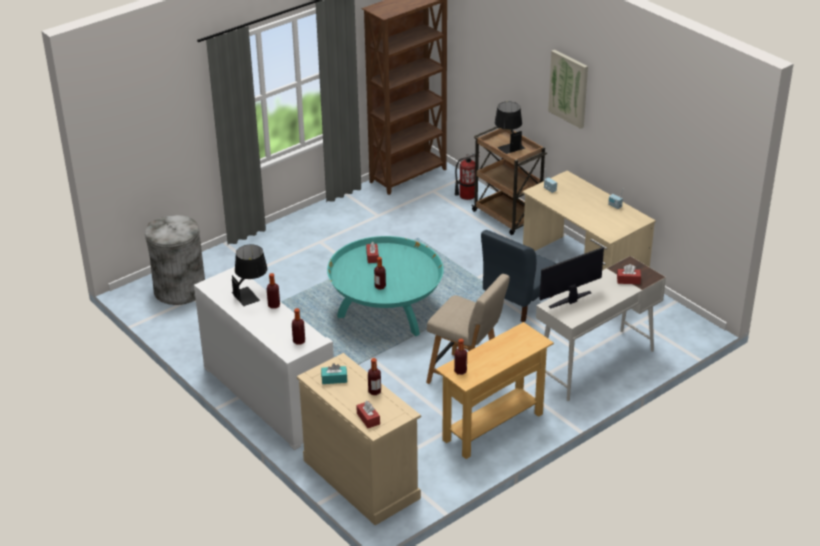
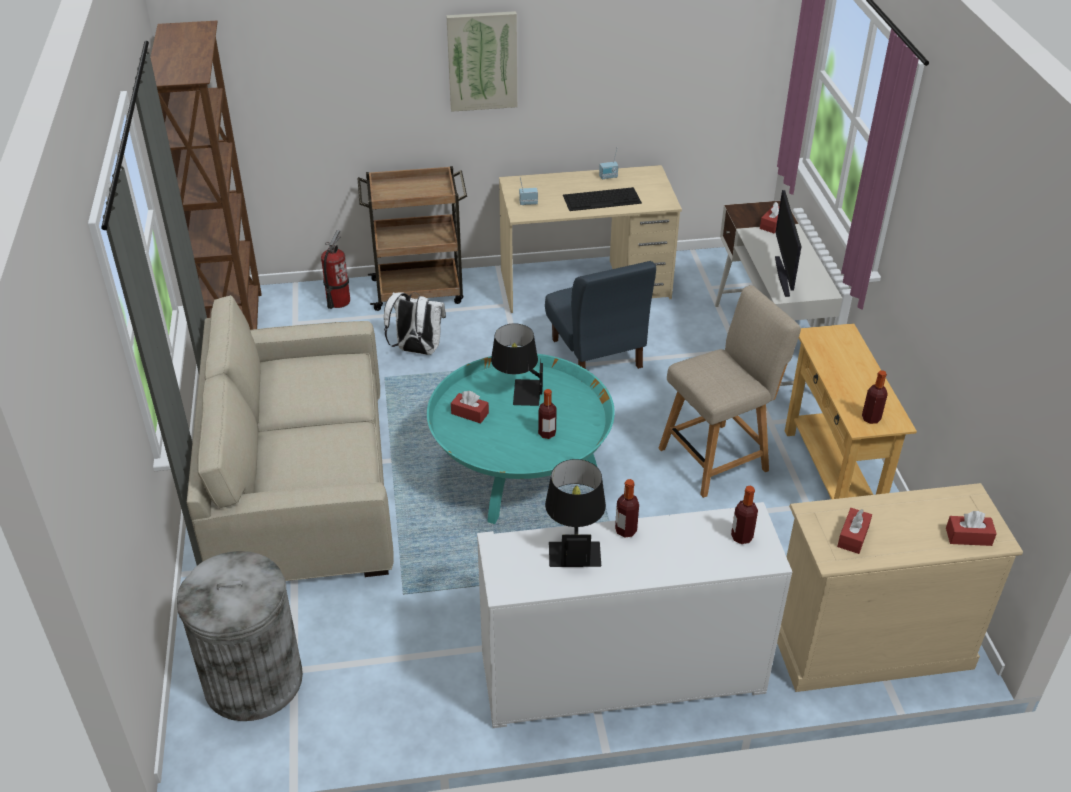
camera: 60 degrees left, 5 degrees up
turquoise tissue box [321,363,347,384] -> red tissue box [837,508,872,554]
bottle [368,358,381,395] -> none
black table lamp [495,102,525,154] -> black table lamp moved to [491,323,543,406]
none -> beige sofa [187,295,394,581]
none -> white backpack [384,292,446,355]
none -> keyboard [563,187,642,211]

